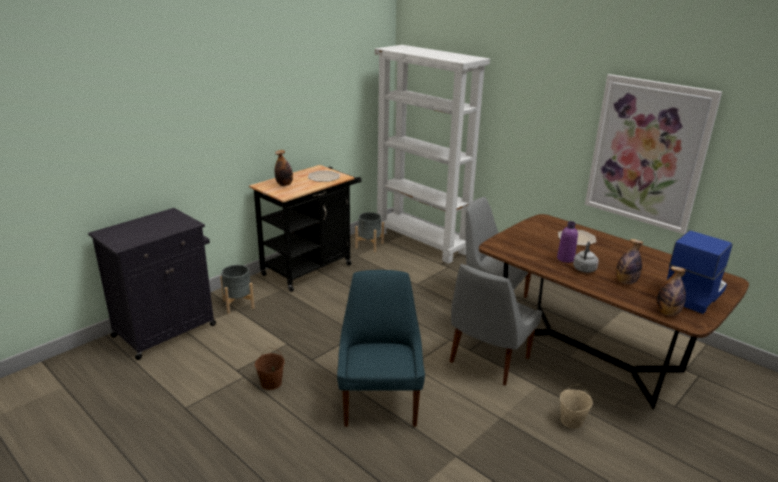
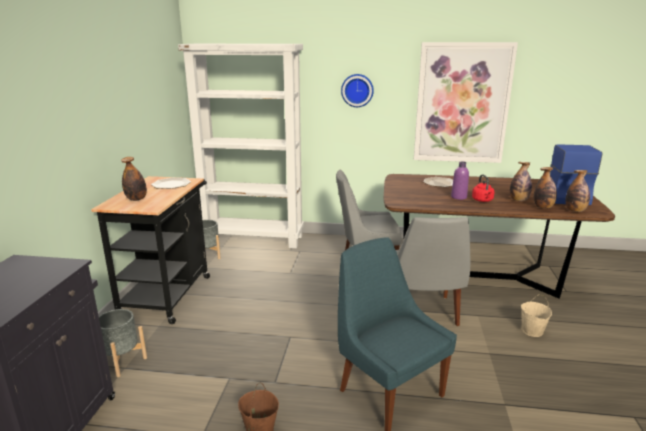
camera: 35 degrees left, 5 degrees down
grey kettle [573,241,599,273] -> red kettle [472,174,495,202]
none -> wall clock [341,74,374,107]
none -> bottle [534,167,557,209]

